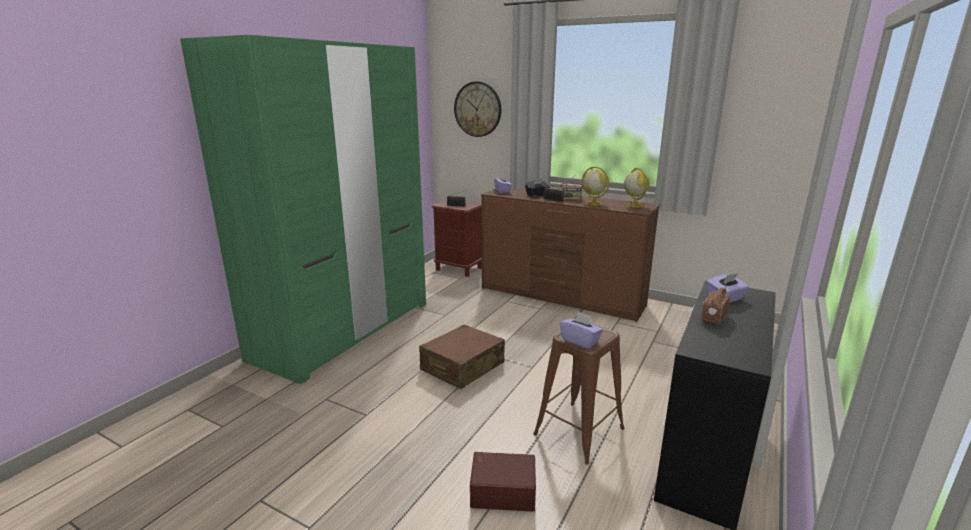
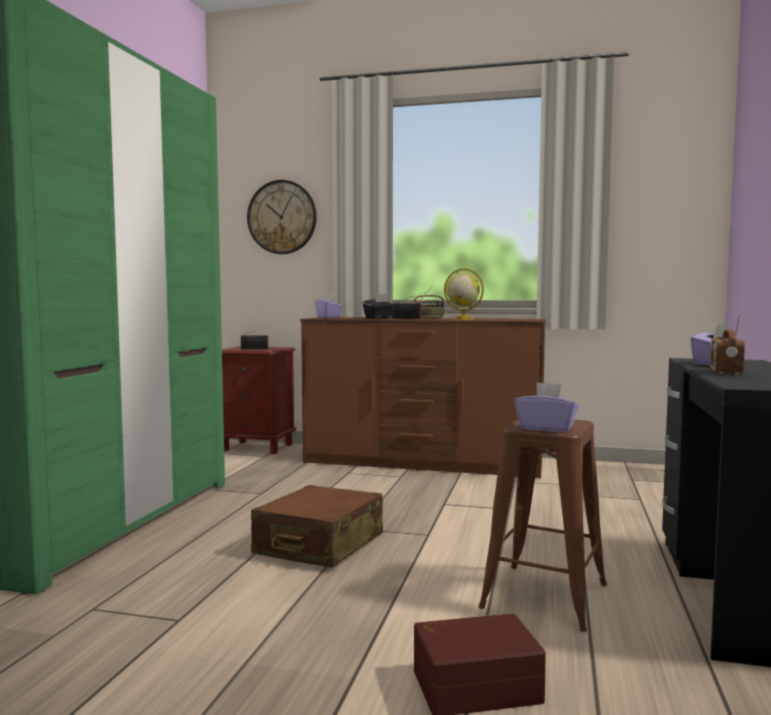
camera: 15 degrees left, 15 degrees down
globe [624,168,650,208] -> none

